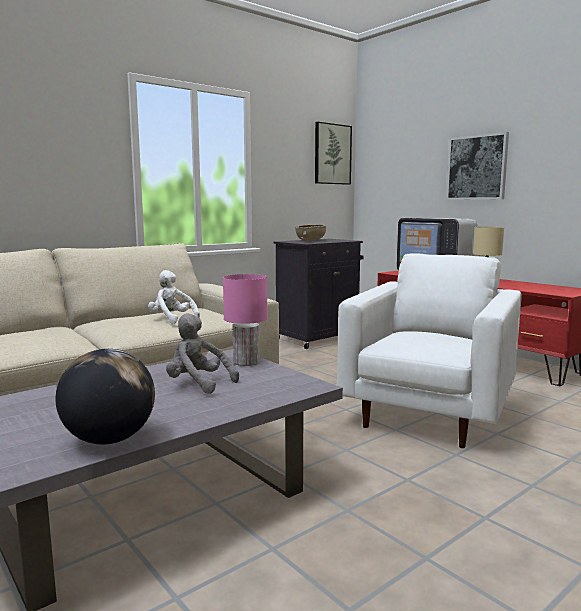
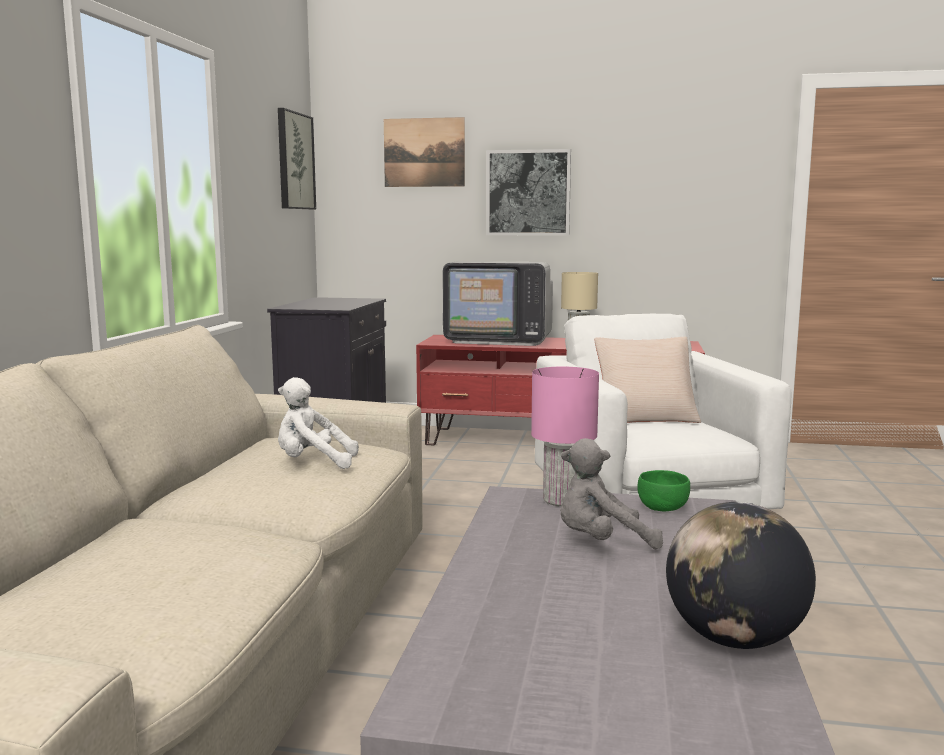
camera: 40 degrees left, 0 degrees up
brown bowl [295,225,326,242] -> none
none -> picture [384,117,465,187]
none -> beige pillow [594,337,701,423]
none -> green bowl [637,470,690,511]

